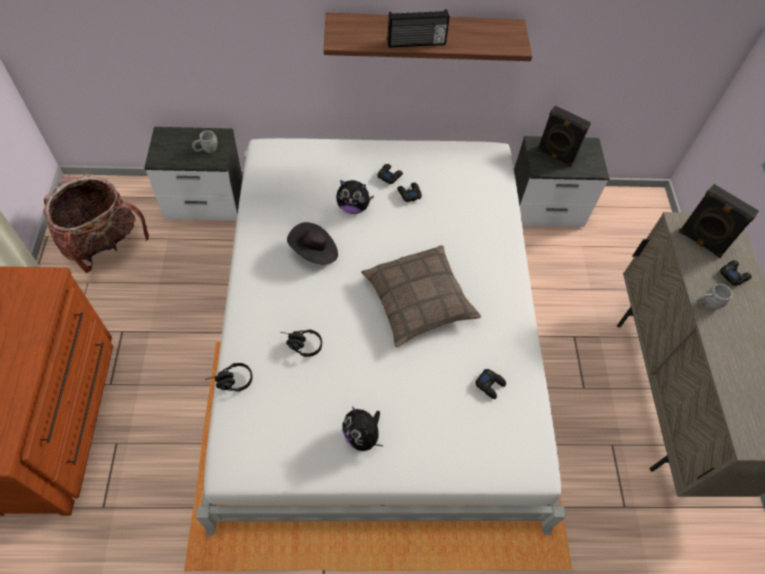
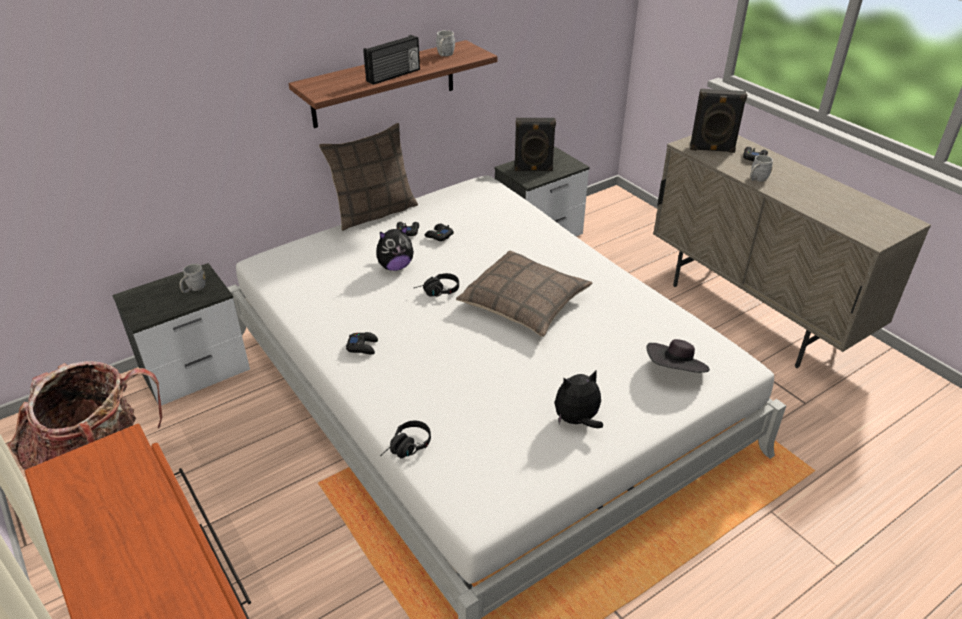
camera: 30 degrees left, 20 degrees down
black headphones [280,329,322,357] -> black headphones moved to [414,273,459,297]
black hat [287,222,338,264] -> black hat moved to [646,339,710,373]
plush toy [342,406,384,451] -> plush toy turned 135 degrees clockwise [555,369,603,428]
black game controller [475,369,506,399] -> black game controller moved to [346,332,378,355]
none -> pillow [319,123,418,231]
none -> grey mug [436,30,455,56]

